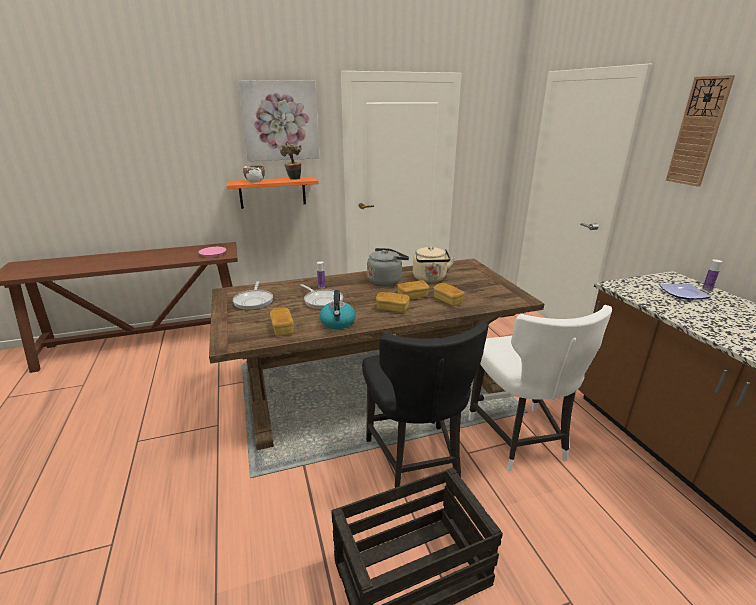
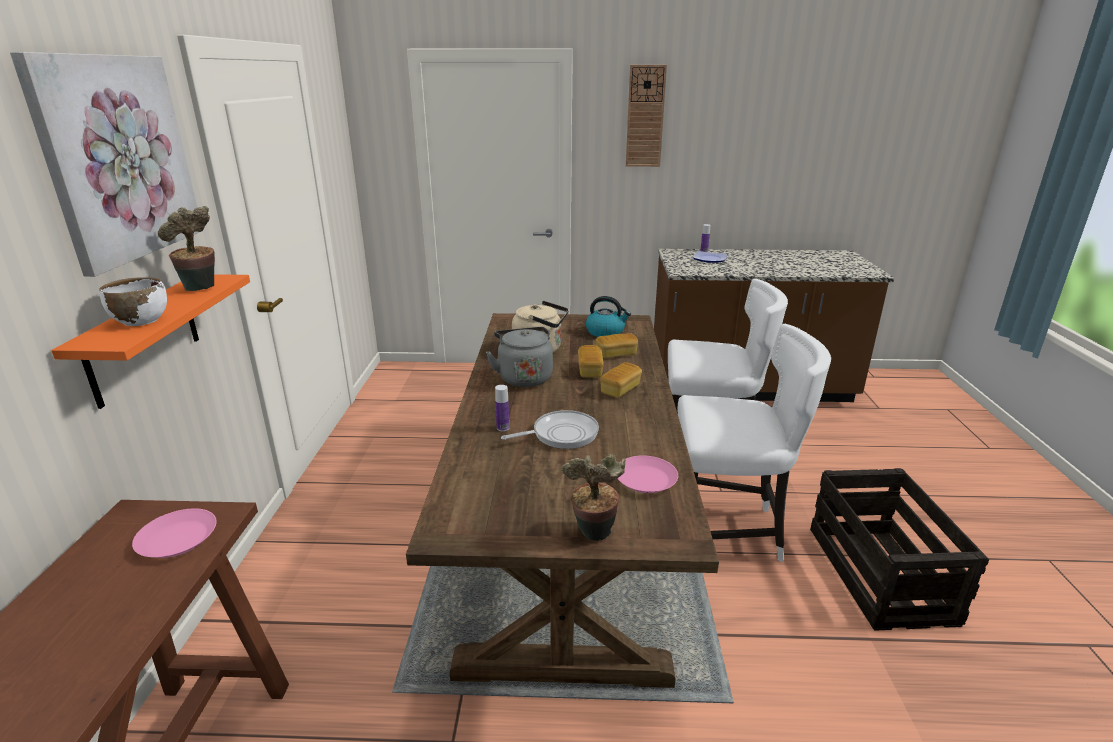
camera: 70 degrees left, 0 degrees up
frying pan [233,281,273,310] -> none
bread [270,308,293,336] -> pink plate [617,455,678,493]
kettle [320,290,356,329] -> kettle moved to [586,296,631,337]
black chair [362,321,489,488] -> white chair [678,324,831,562]
none -> potted plant [561,454,625,541]

